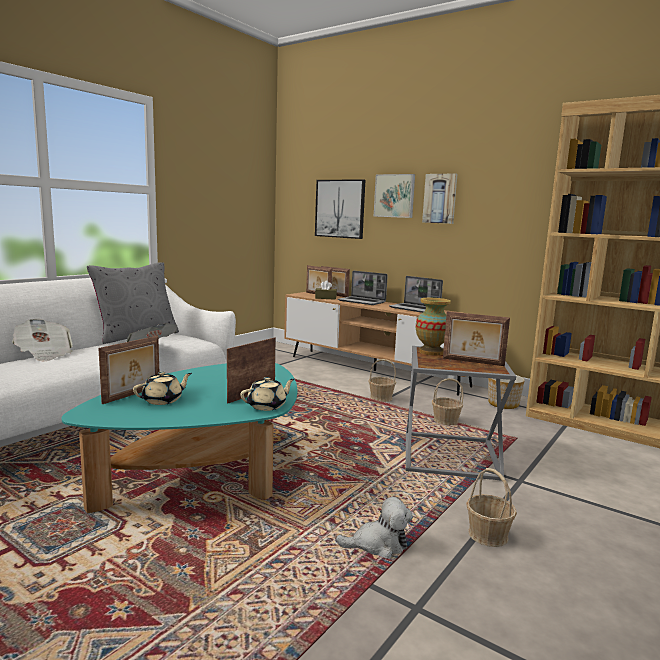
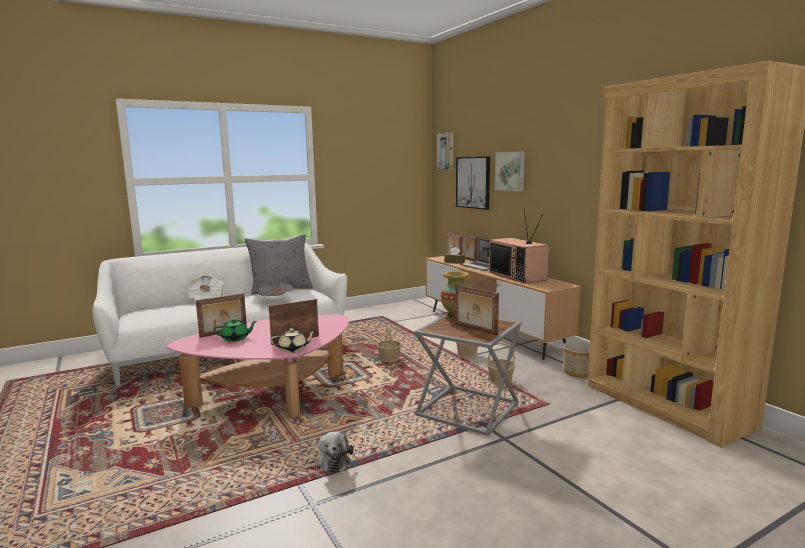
camera: 25 degrees right, 0 degrees up
turquoise coffee table [62,363,298,513] -> pink coffee table [167,315,349,418]
beige teapot [133,372,192,405] -> green teapot [213,319,257,342]
plush toy [336,497,413,559] -> plush toy turned 60 degrees clockwise [316,432,353,473]
laptop [389,276,443,313] -> television [489,209,549,283]
picture [422,173,457,224] -> picture moved to [437,132,453,170]
basket [466,468,517,547] -> basket moved to [377,324,402,362]

